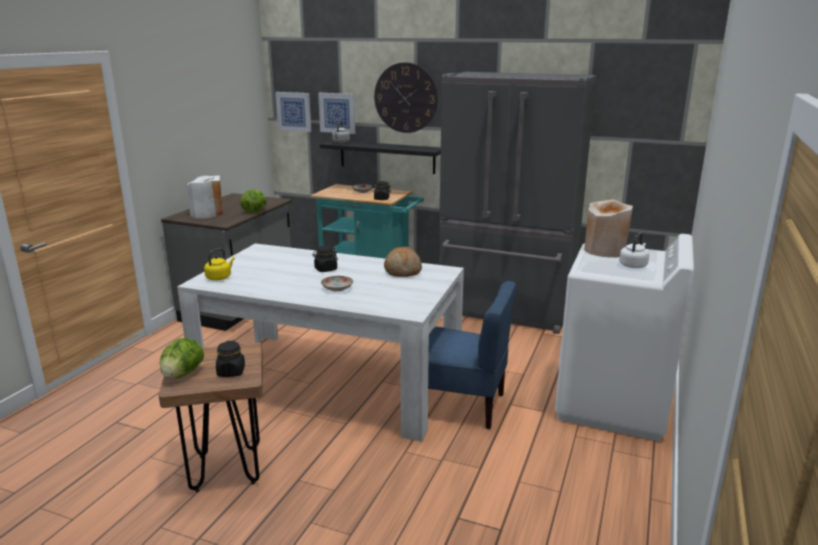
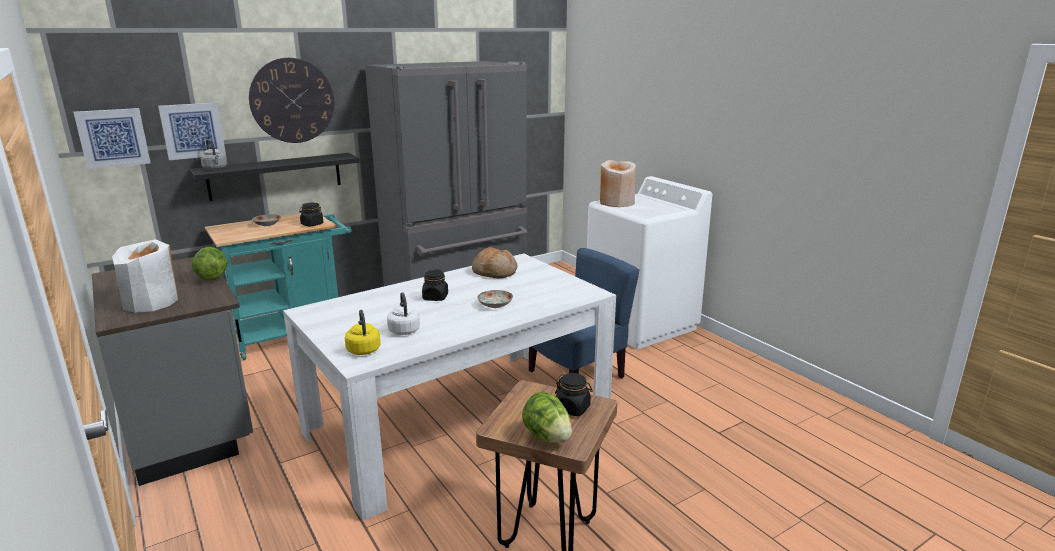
camera: 55 degrees left, 0 degrees up
white kettle [619,233,649,268] -> white kettle moved to [387,292,420,335]

